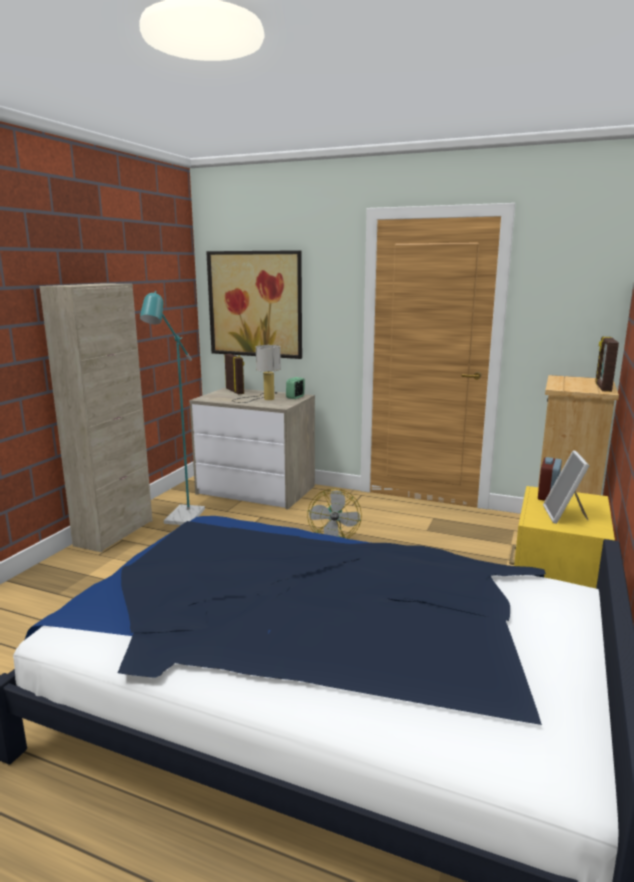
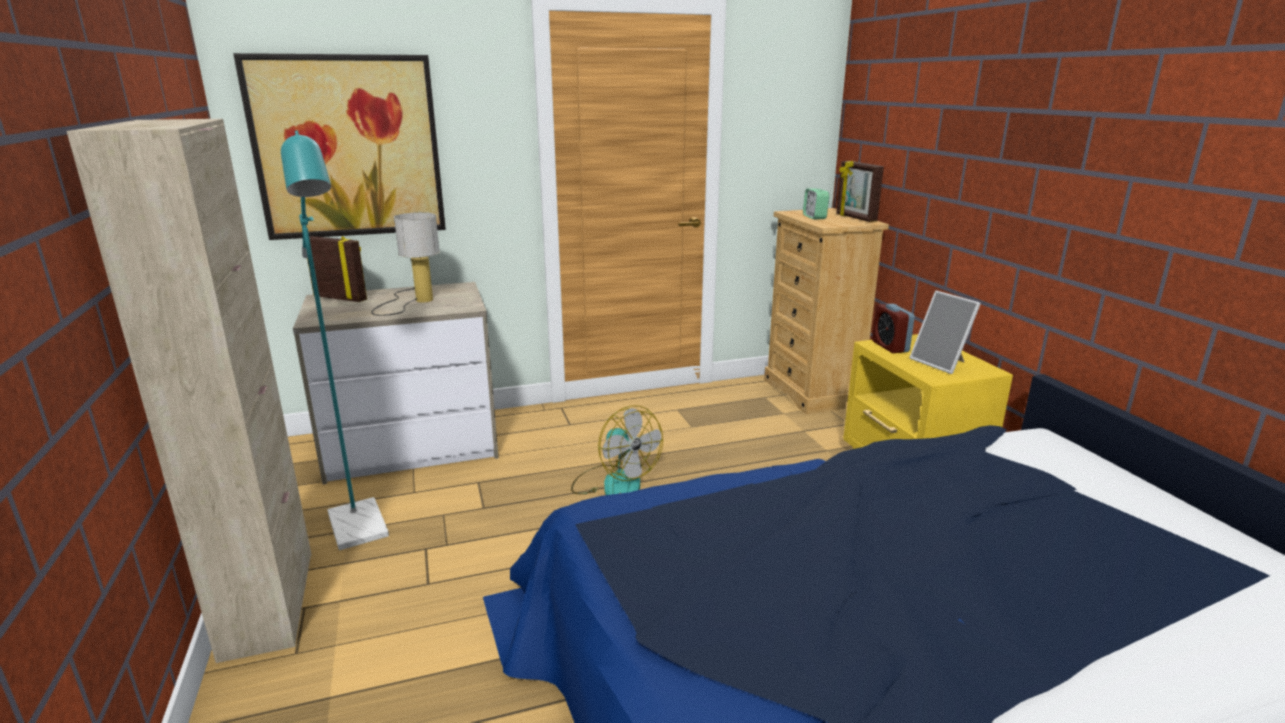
camera: 40 degrees left, 5 degrees up
alarm clock [286,377,305,399] -> alarm clock moved to [803,188,829,220]

